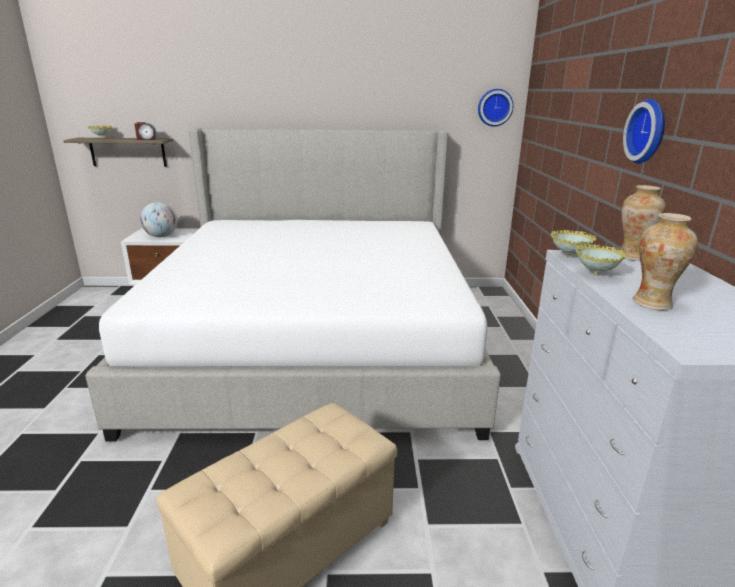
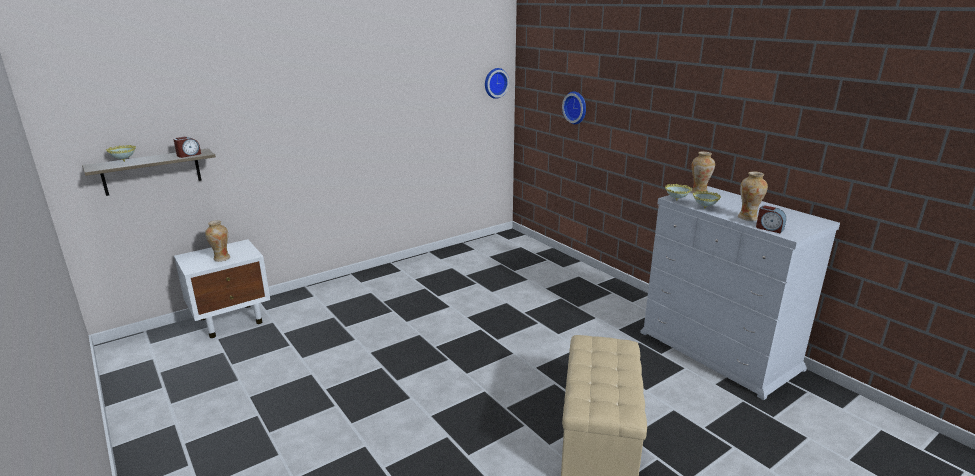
camera: 35 degrees left, 0 degrees up
bed [85,128,501,441] -> none
globe [140,202,177,237] -> vase [205,220,230,262]
wall clock [623,99,665,164] -> wall clock moved to [562,91,586,124]
none -> alarm clock [756,206,786,234]

